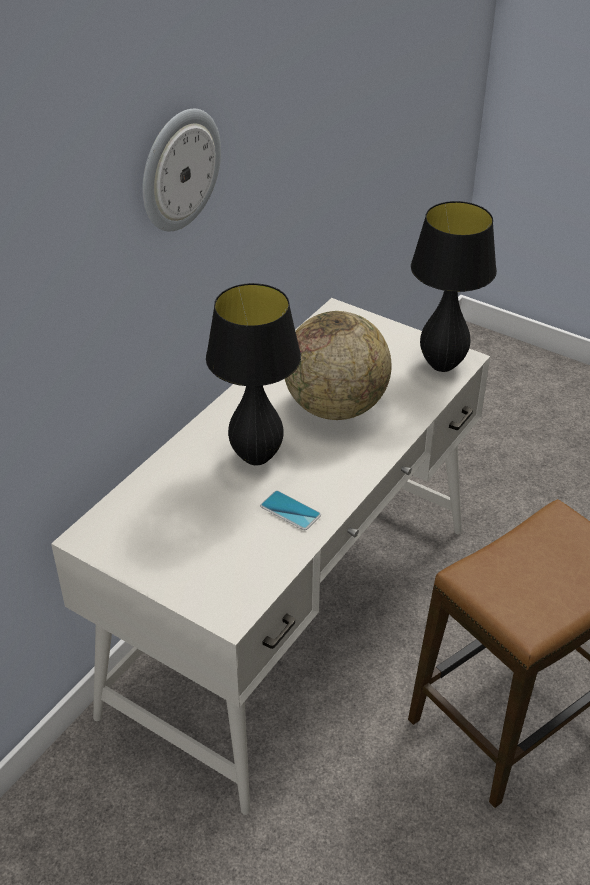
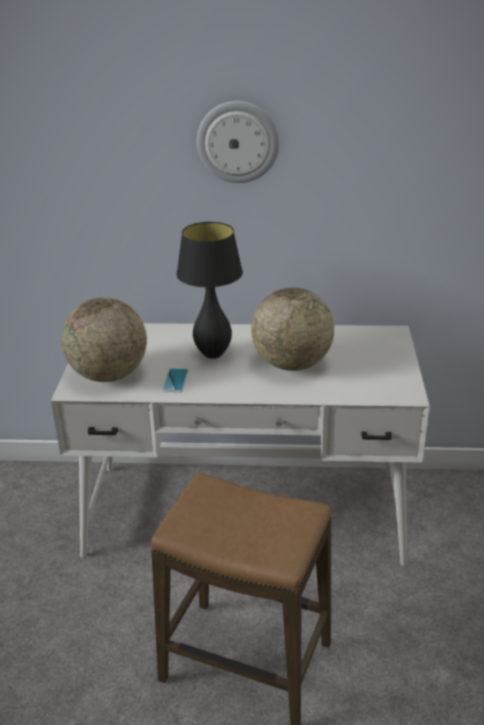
camera: 60 degrees right, 10 degrees down
black table lamp [411,201,497,372] -> none
none -> globe [61,298,147,382]

